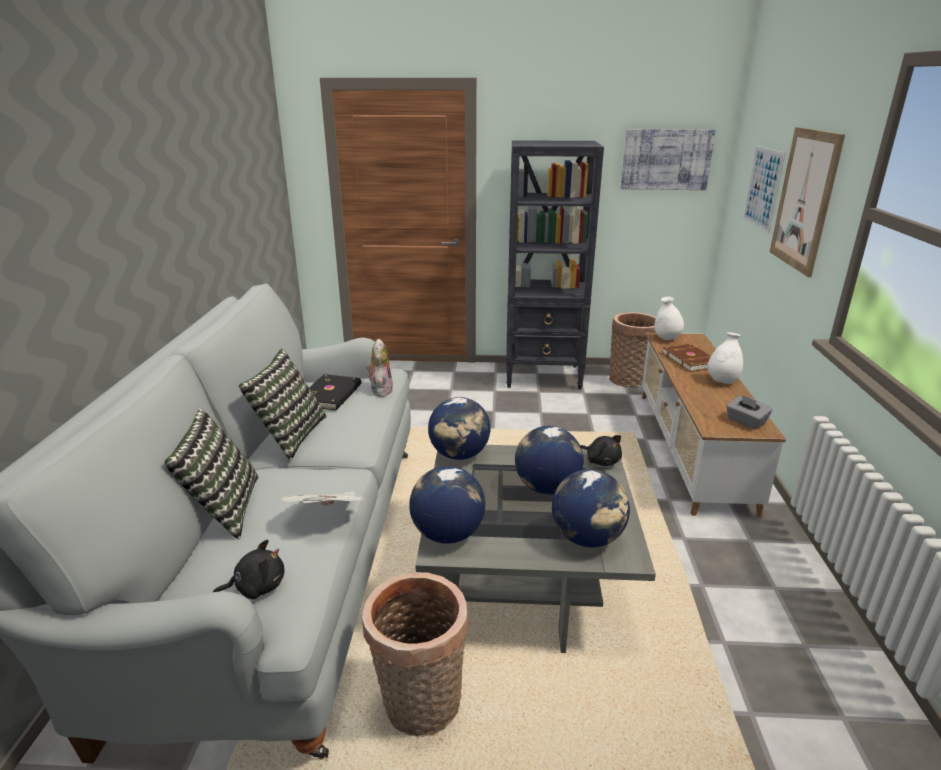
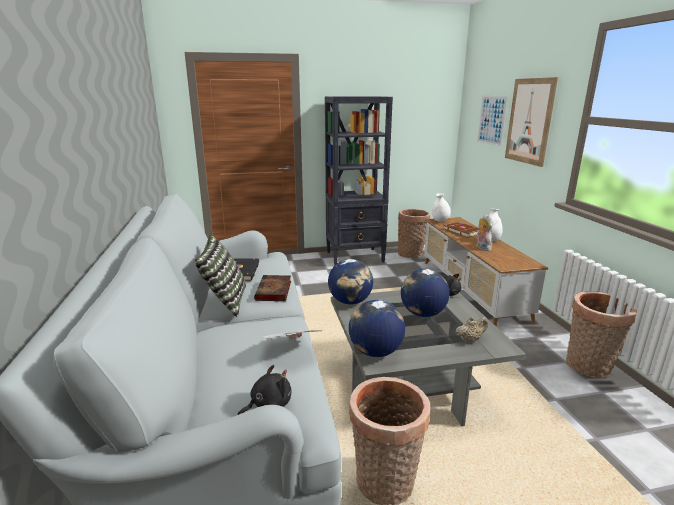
camera: 15 degrees left, 5 degrees down
pillow [164,408,258,539] -> none
plush toy [366,338,393,397] -> plush toy moved to [477,215,492,251]
globe [552,469,630,547] -> beige teapot [455,316,488,343]
picture [621,129,716,190] -> none
grey tissue box [726,395,772,429] -> none
none -> book [254,275,291,301]
none -> basket [566,291,637,378]

